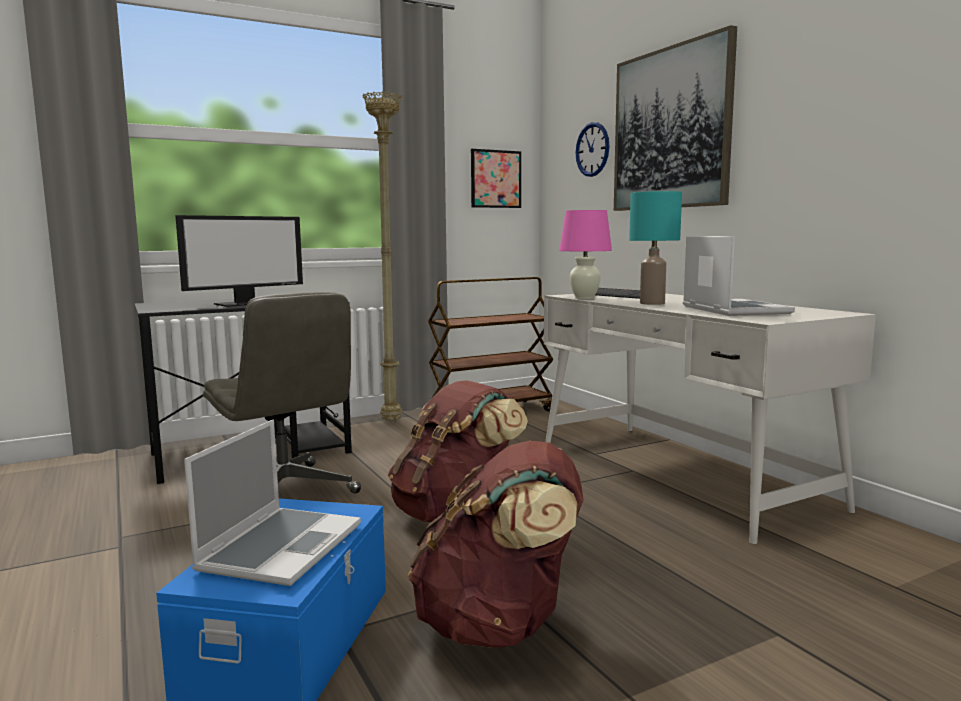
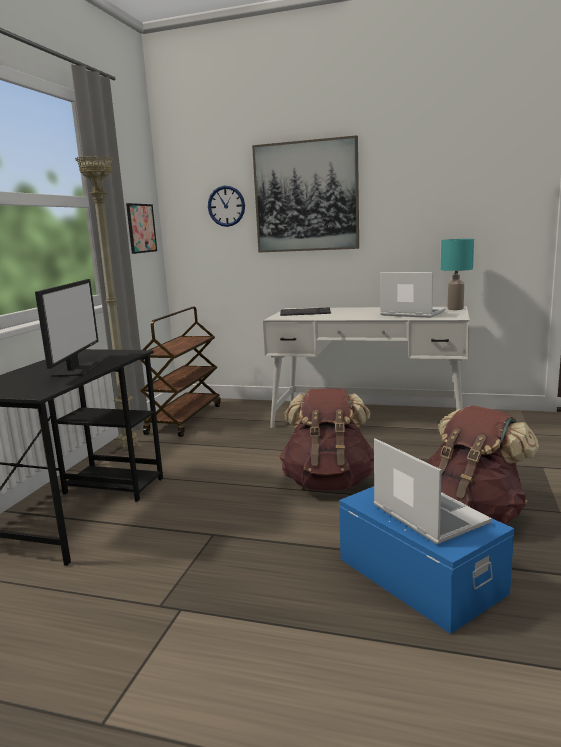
camera: 45 degrees left, 5 degrees up
grey office chair [203,292,361,493] -> none
pink table lamp [559,210,612,299] -> none
turquoise table lamp [629,191,682,305] -> turquoise table lamp moved to [441,239,474,310]

